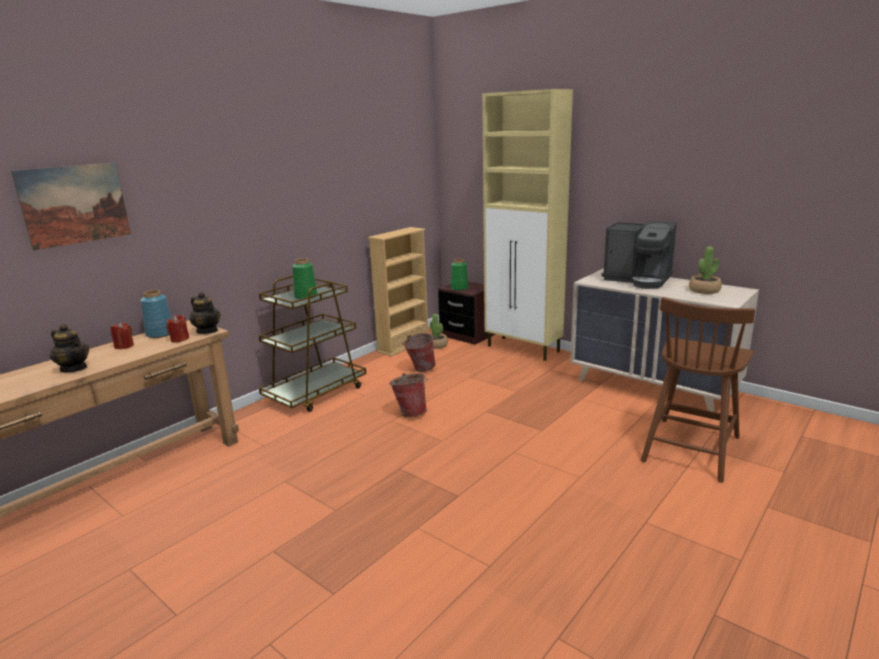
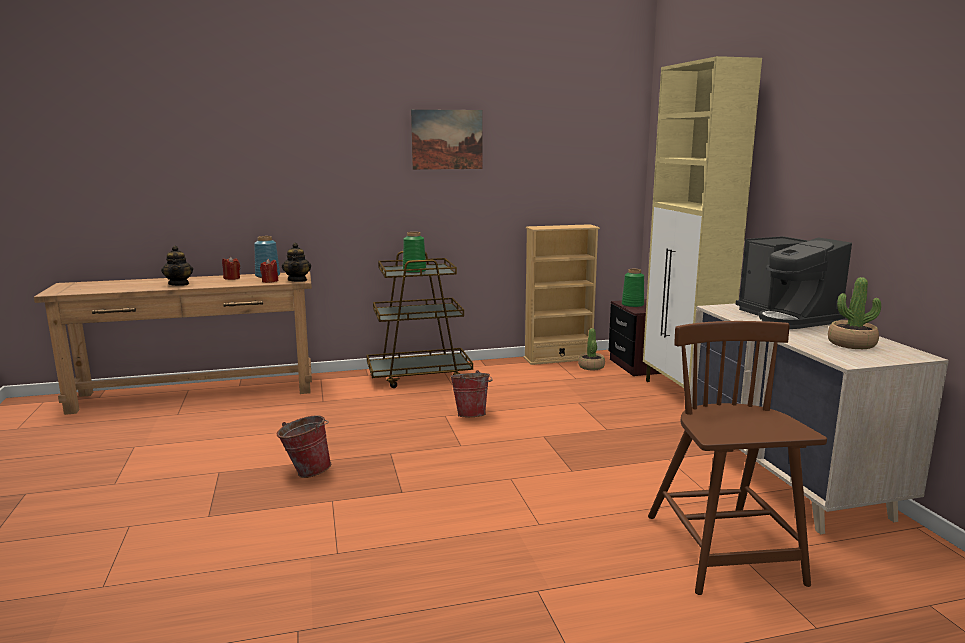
camera: 35 degrees right, 5 degrees down
picture [11,162,131,250] -> picture moved to [411,109,483,170]
bucket [402,333,436,372] -> bucket moved to [277,415,331,478]
brown chair [641,297,755,483] -> brown chair turned 105 degrees clockwise [648,321,827,595]

